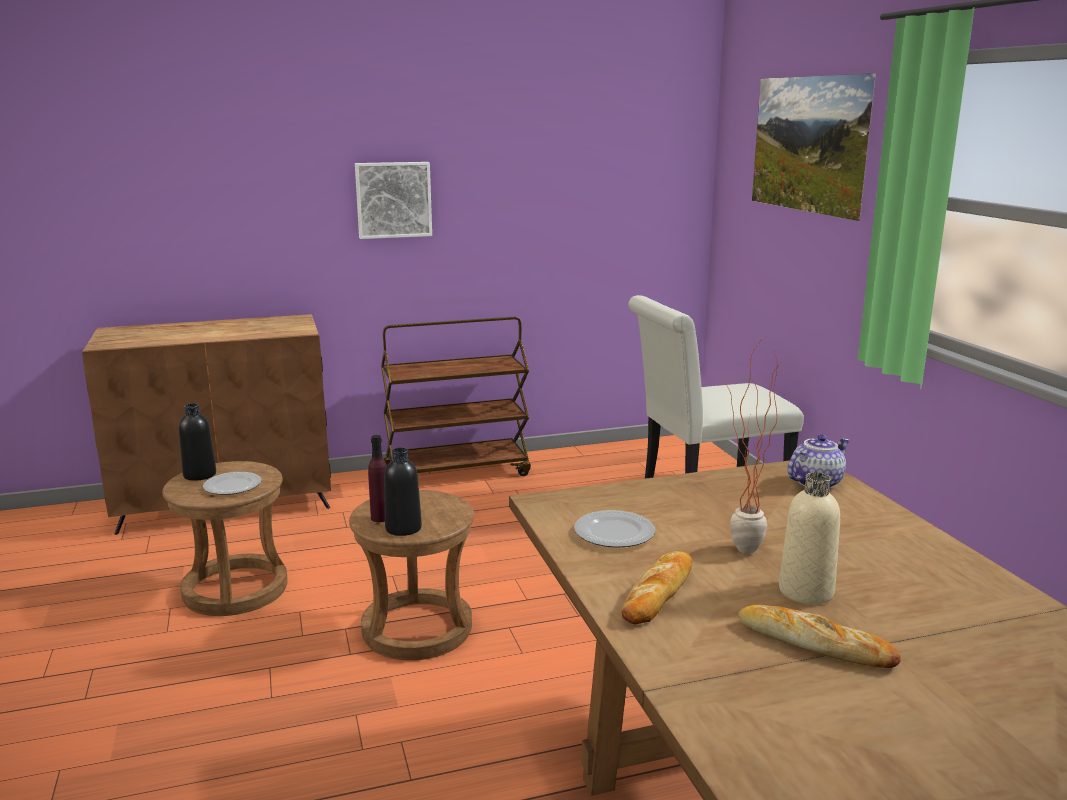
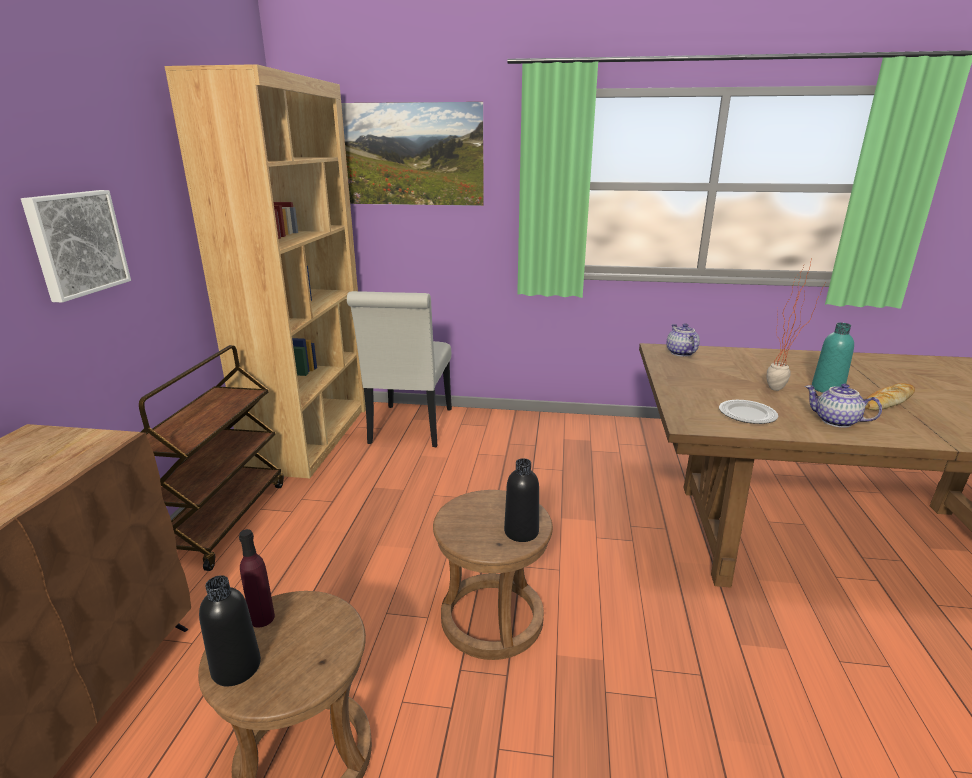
camera: 65 degrees left, 5 degrees up
plate [203,472,261,495] -> none
purple bottle [368,435,387,522] -> purple bottle moved to [239,529,275,627]
bread [621,551,692,625] -> teapot [805,384,882,428]
beige bottle [779,472,840,604] -> turquoise bottle [812,323,854,393]
none -> brown bookcase [164,64,366,478]

